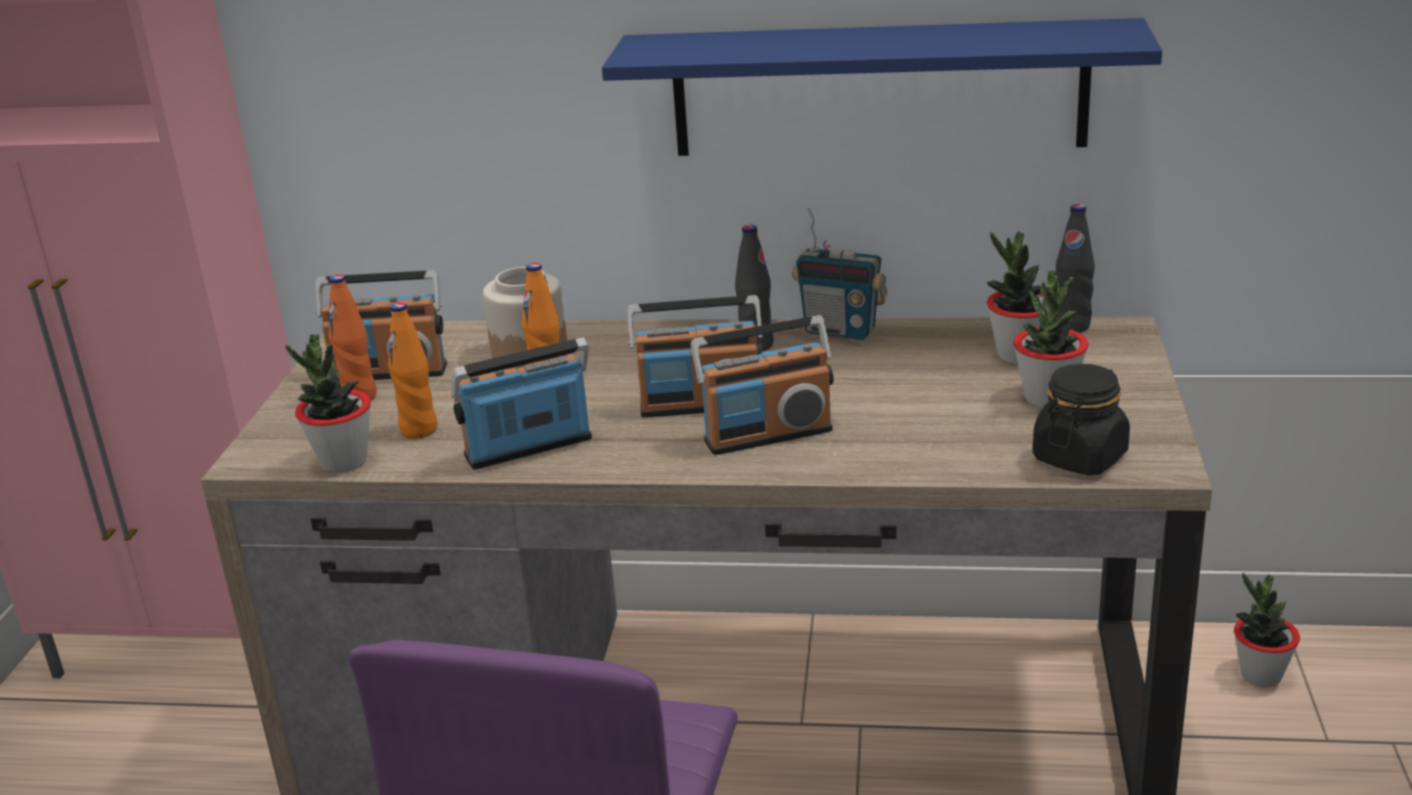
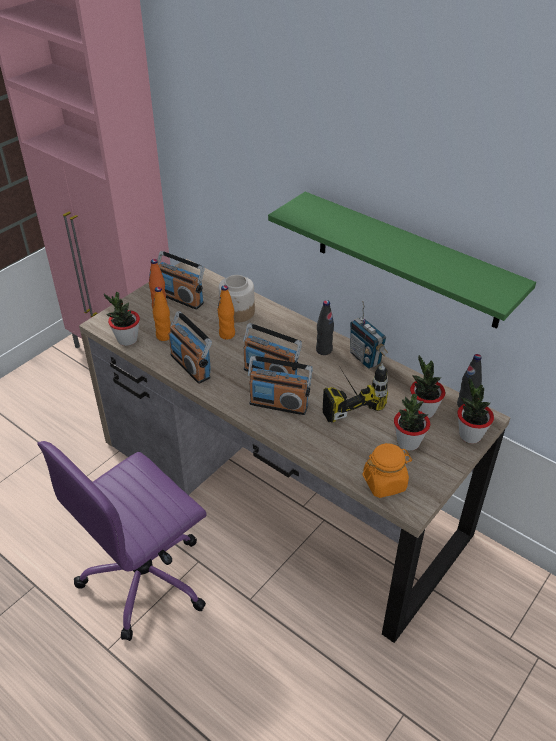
camera: 30 degrees right, 15 degrees up
radio [451,337,592,470] -> radio turned 135 degrees counterclockwise [169,311,212,384]
blue shelf [602,18,1162,156] -> green shelf [268,192,536,329]
black jar [1033,364,1130,476] -> orange jar [363,443,412,498]
potted plant [1234,573,1300,687] -> potted plant moved to [457,377,494,444]
none -> power drill [323,363,388,423]

